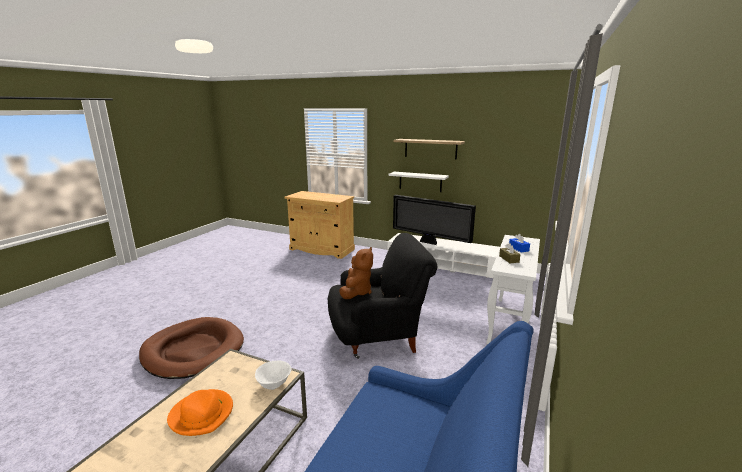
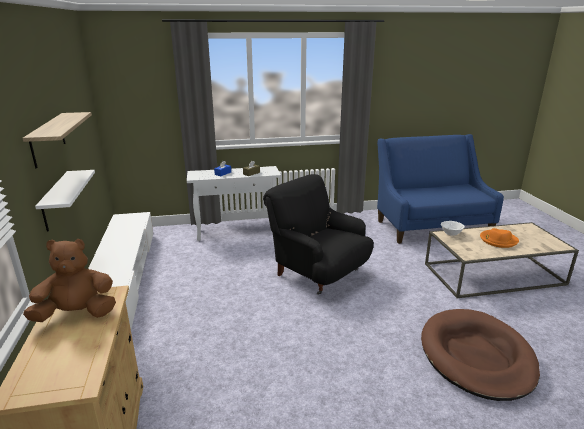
camera: 125 degrees left, 5 degrees up
brown plush toy [339,247,373,299] -> brown plush toy moved to [23,239,116,322]
television [393,195,476,245] -> none

